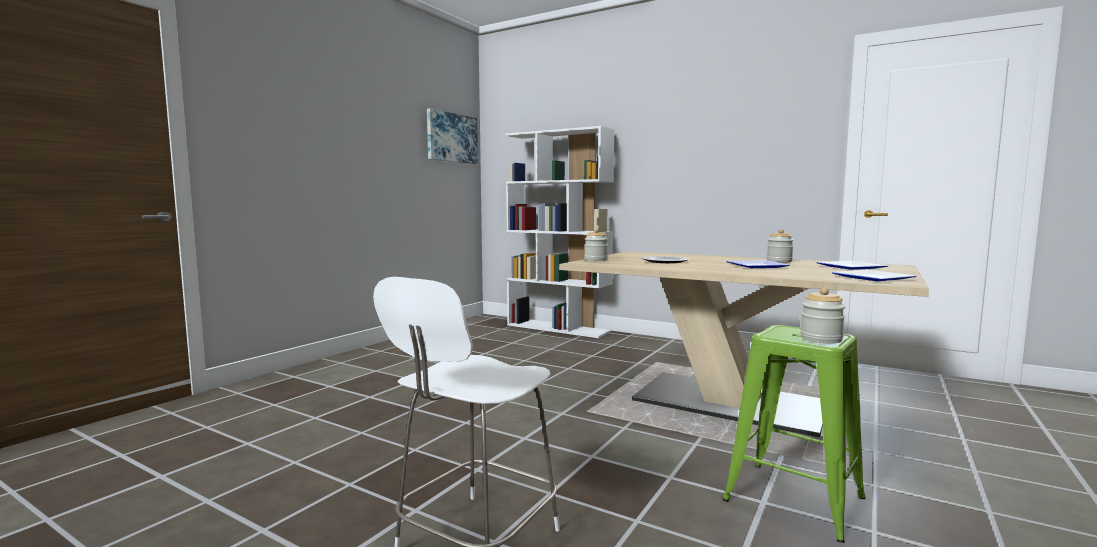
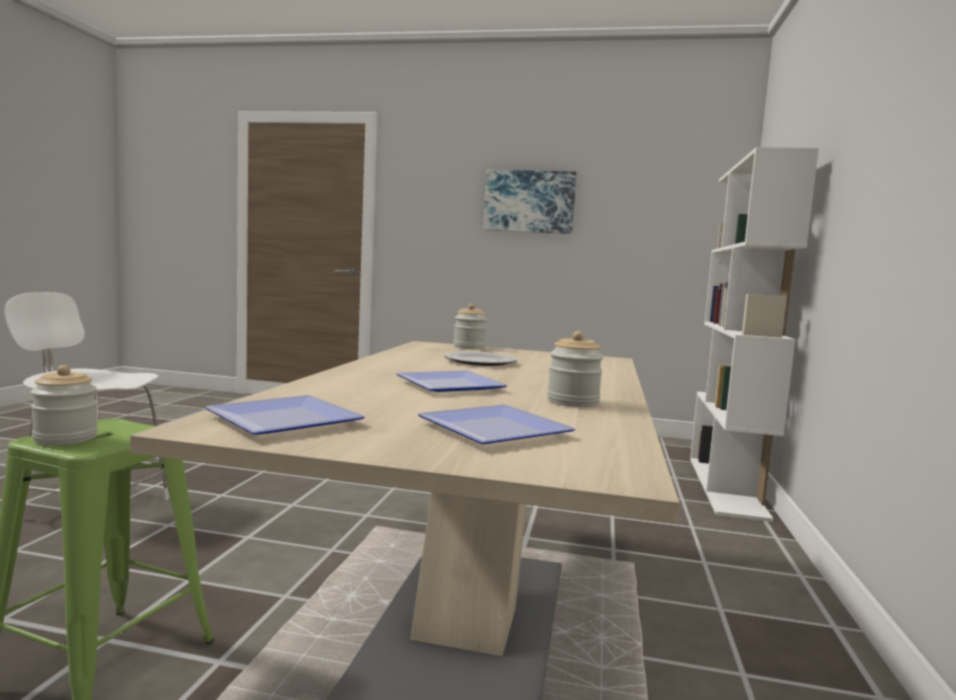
camera: 70 degrees right, 0 degrees up
picture [427,108,478,164] -> picture moved to [483,169,576,234]

